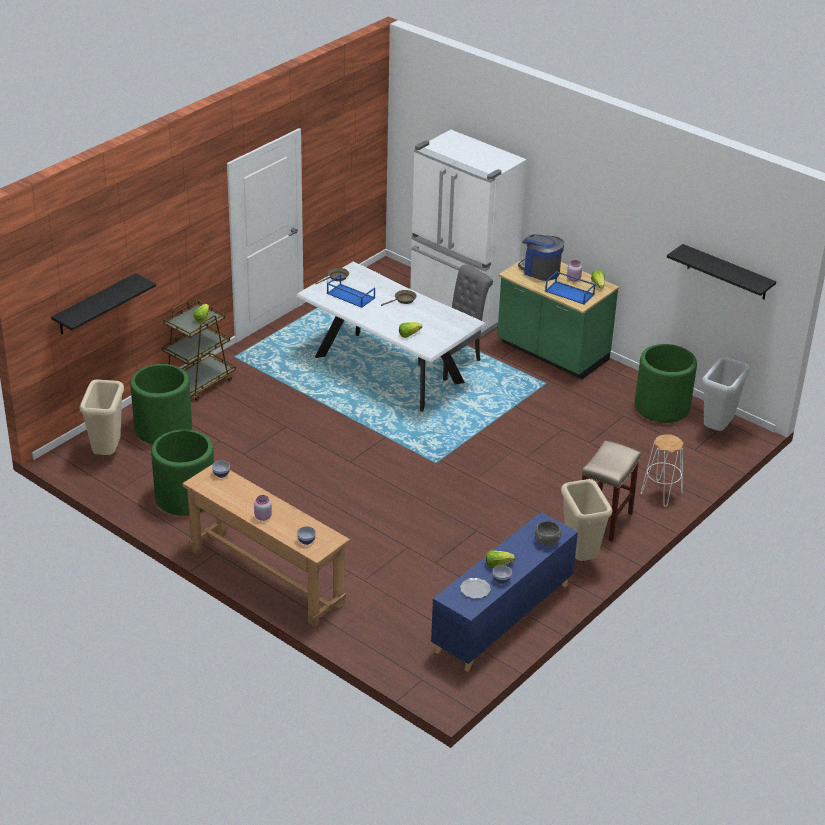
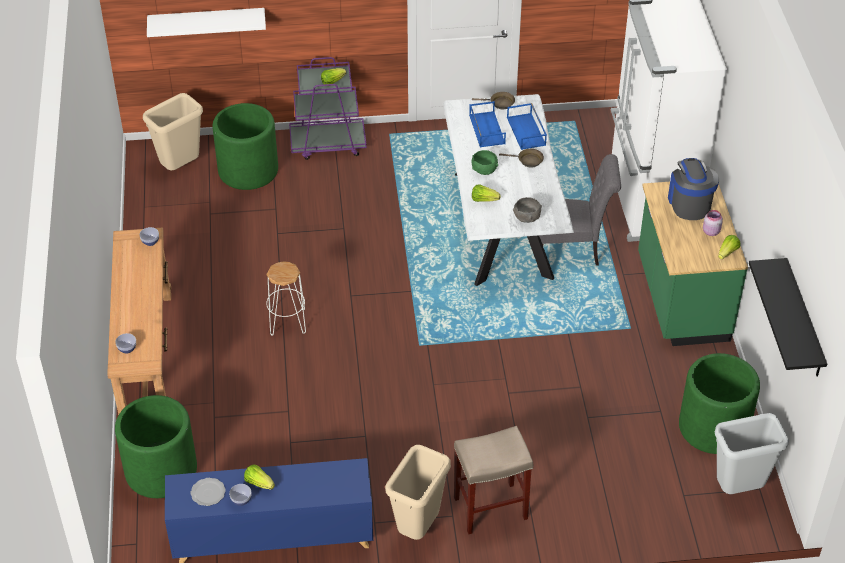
camera: 45 degrees right, 10 degrees up
black shelf [51,273,156,335] -> white shelf [147,8,266,37]
green planter [151,430,214,516] -> green planter moved to [115,395,197,498]
brown cart [161,300,236,401] -> purple cart [289,57,367,160]
pink jar [254,495,272,521] -> none
grey bowl [535,521,561,546] -> grey bowl moved to [513,197,542,223]
blue tray [545,271,596,304] -> blue tray moved to [507,103,547,150]
white stool [641,434,684,507] -> white stool moved to [266,261,306,336]
none -> green bowl [471,150,498,175]

